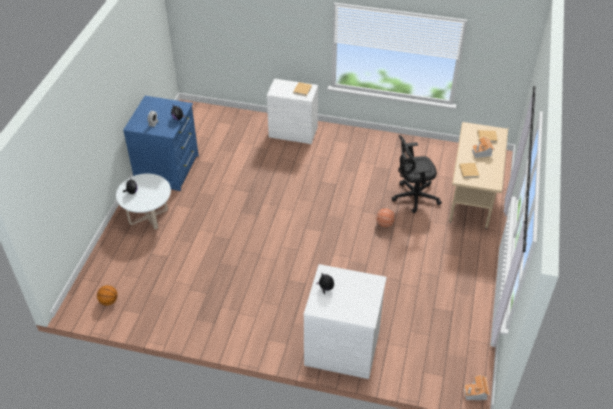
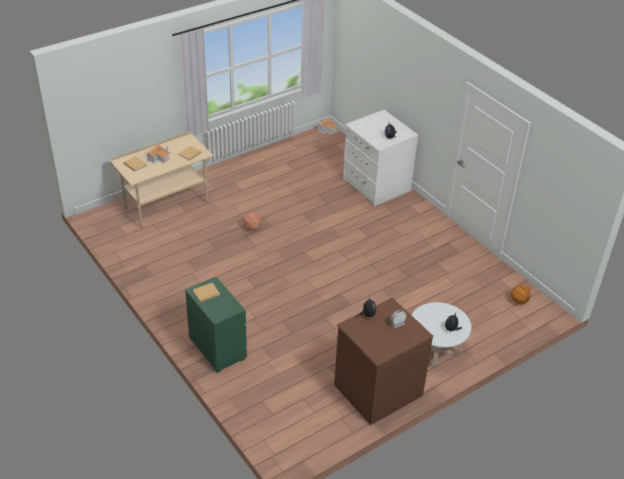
camera: 140 degrees left, 5 degrees down
blue dresser [123,96,199,191] -> brown dresser [334,297,434,425]
white dresser [267,79,318,144] -> green dresser [185,277,247,373]
black office chair [392,135,442,213] -> none

